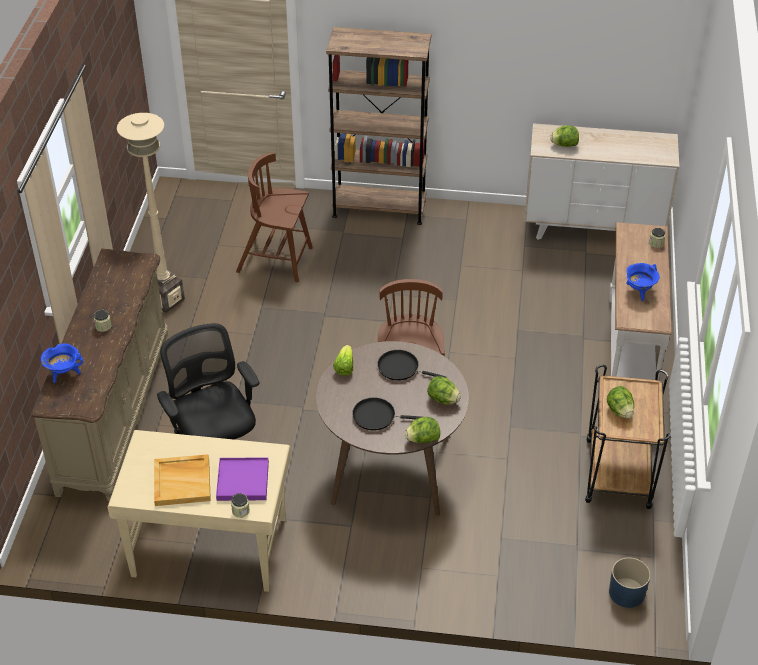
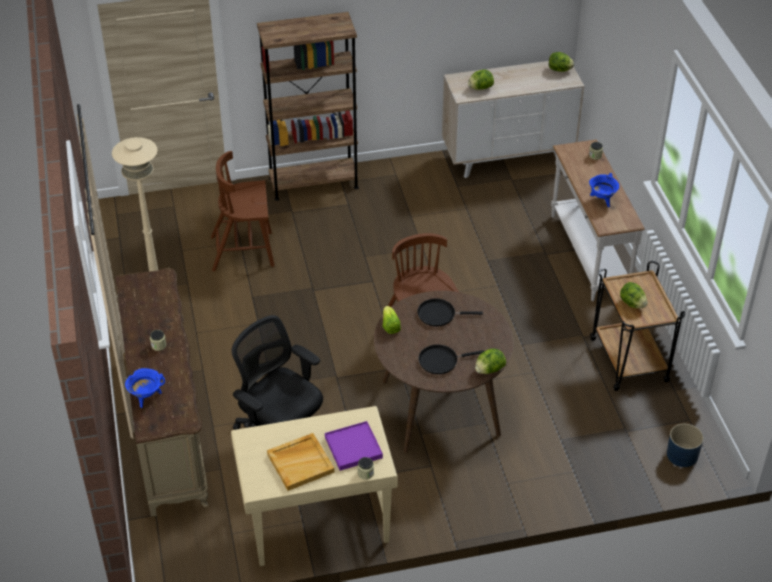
camera: 20 degrees left, 0 degrees up
lettuce [427,376,461,405] -> lettuce moved to [549,52,574,72]

